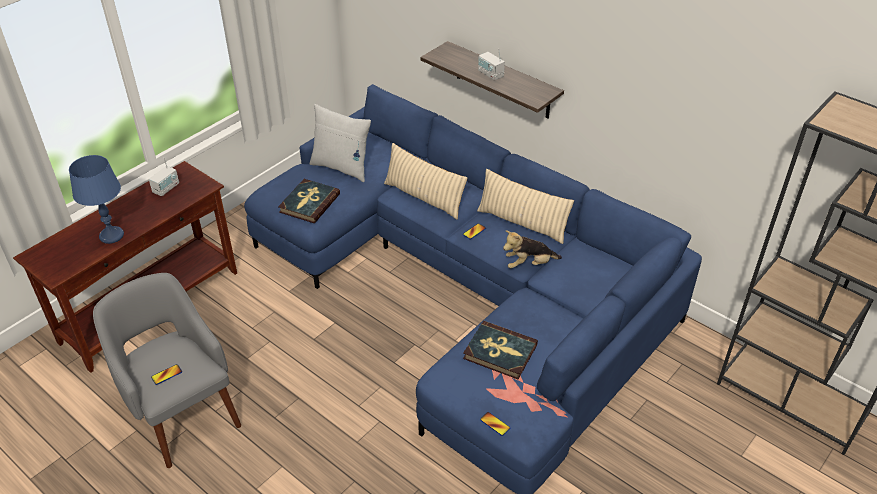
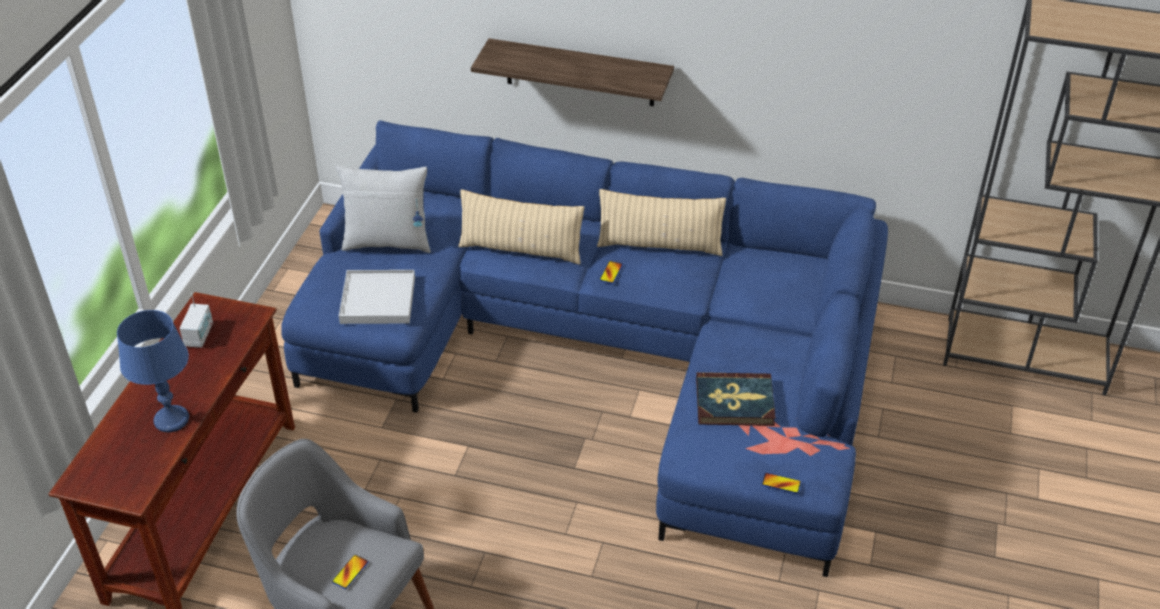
camera: 25 degrees left, 0 degrees up
book [278,179,340,223] -> white tray [339,270,415,324]
radio [478,48,505,81] -> none
plush toy [503,230,562,268] -> none

